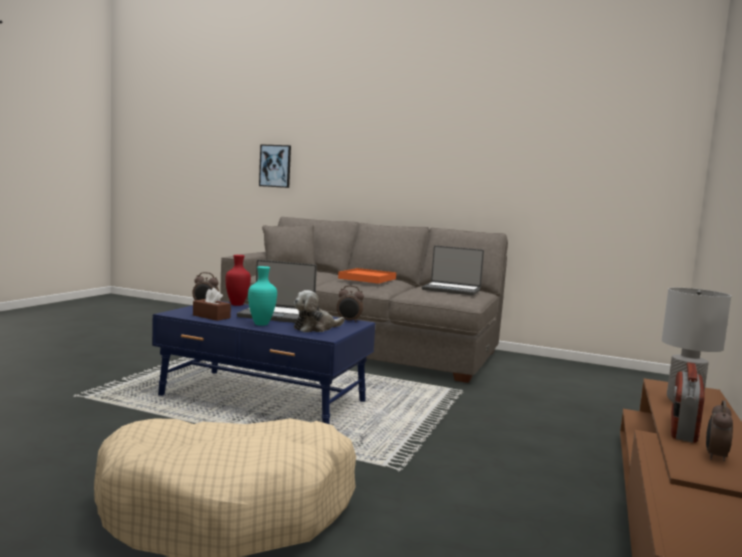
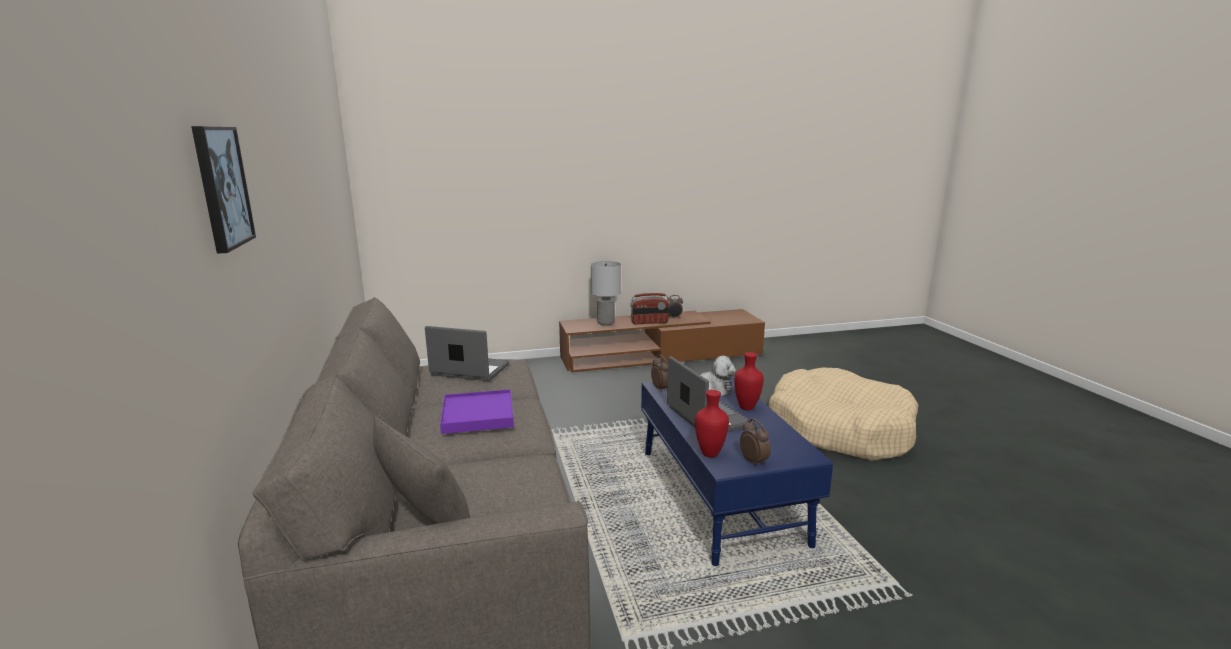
camera: 125 degrees left, 10 degrees up
brown tissue box [193,288,231,321] -> none
turquoise vase [248,266,277,326] -> red vase [734,352,764,410]
picture [259,144,291,188] -> picture moved to [191,126,256,253]
orange tray [338,268,396,284] -> purple tray [440,389,514,434]
laptop [422,246,484,296] -> laptop turned 60 degrees counterclockwise [425,326,509,381]

